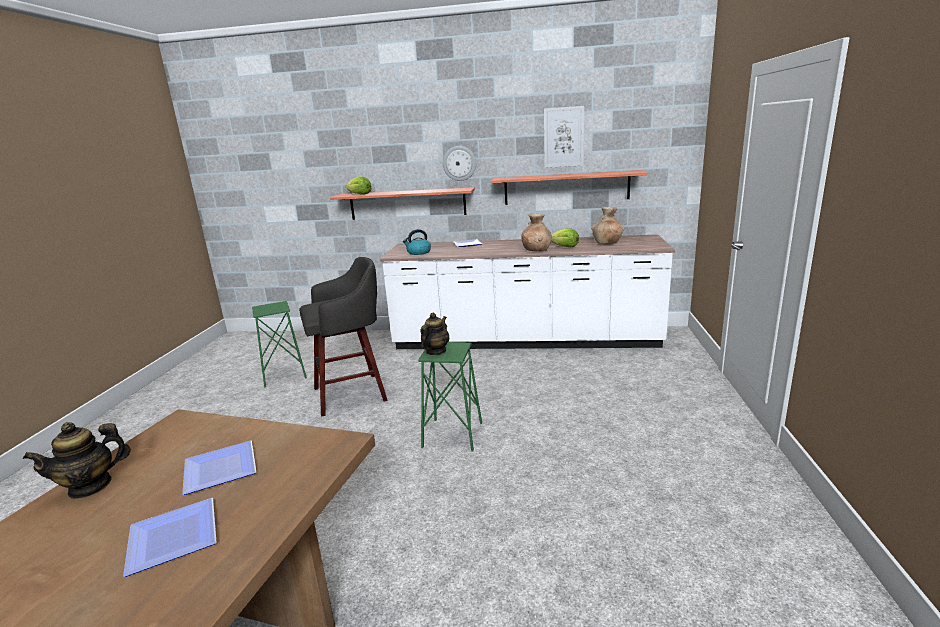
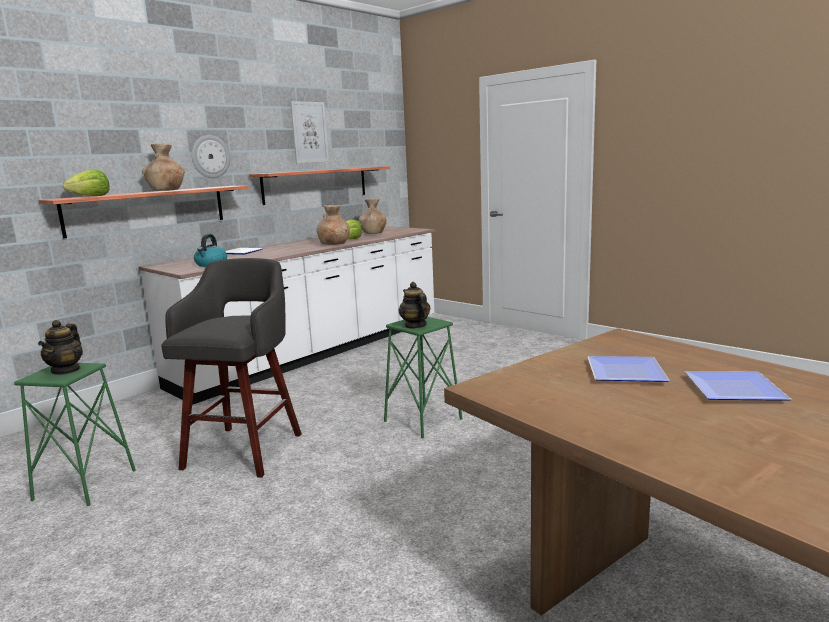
camera: 55 degrees left, 5 degrees down
teapot [23,422,131,499] -> teapot moved to [38,320,83,375]
none -> brown vase [142,144,185,191]

